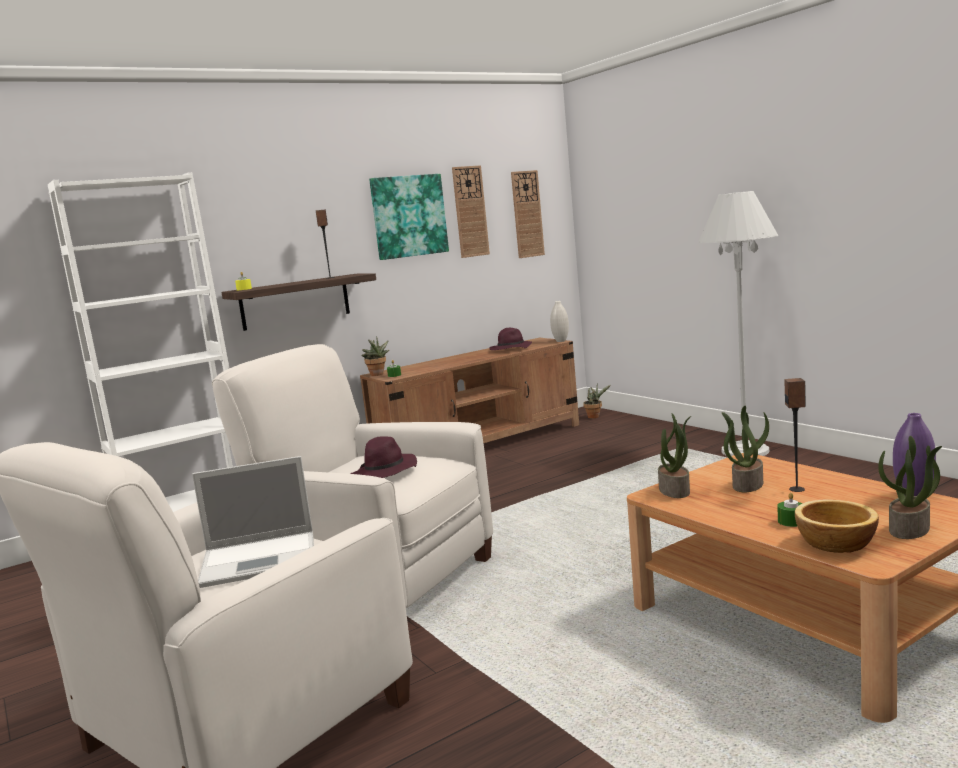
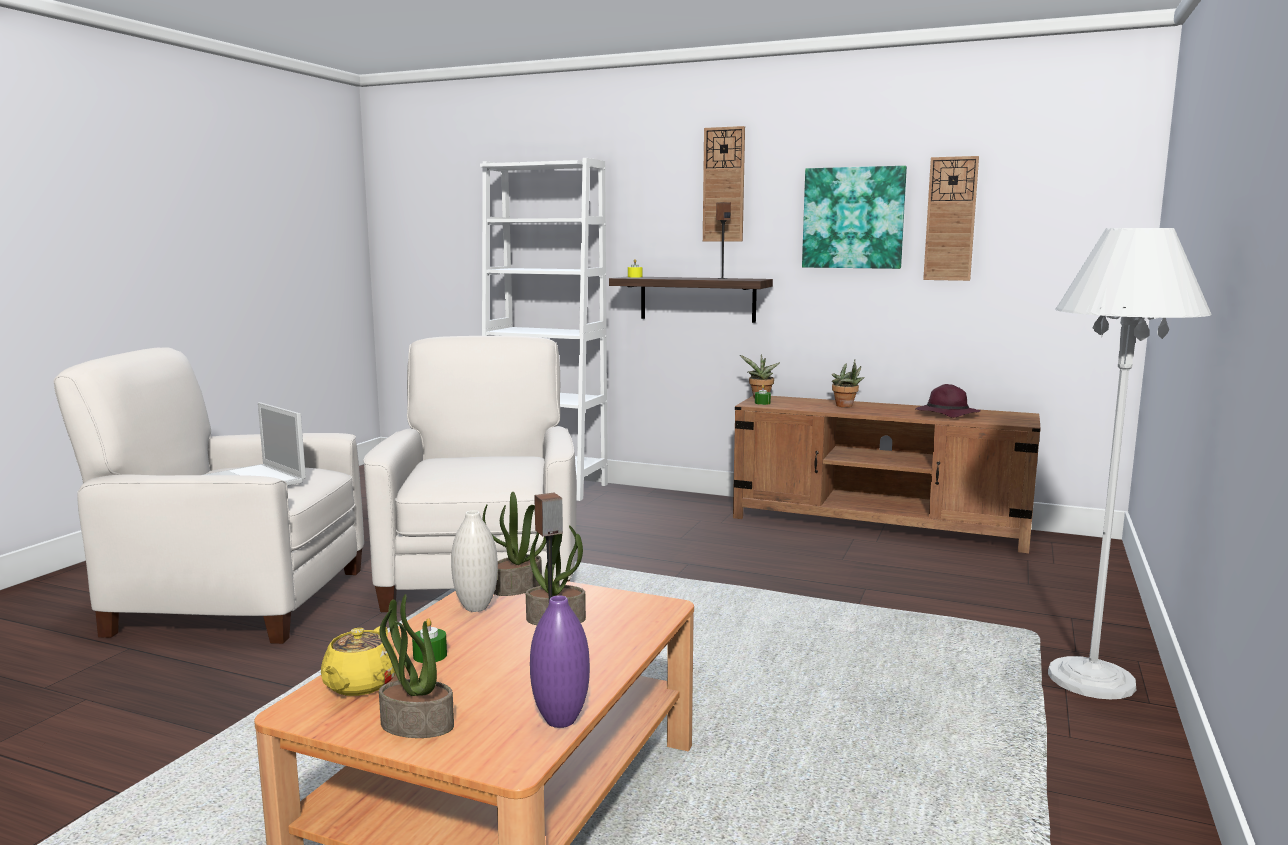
camera: 55 degrees right, 0 degrees up
purple hat [350,436,417,478] -> none
wall clock [511,170,545,258] -> wall clock moved to [703,126,745,242]
white vase [550,301,569,342] -> white vase moved to [451,510,498,612]
potted plant [583,383,611,419] -> potted plant moved to [832,359,865,407]
bowl [795,500,879,553] -> yellow teapot [321,626,398,696]

